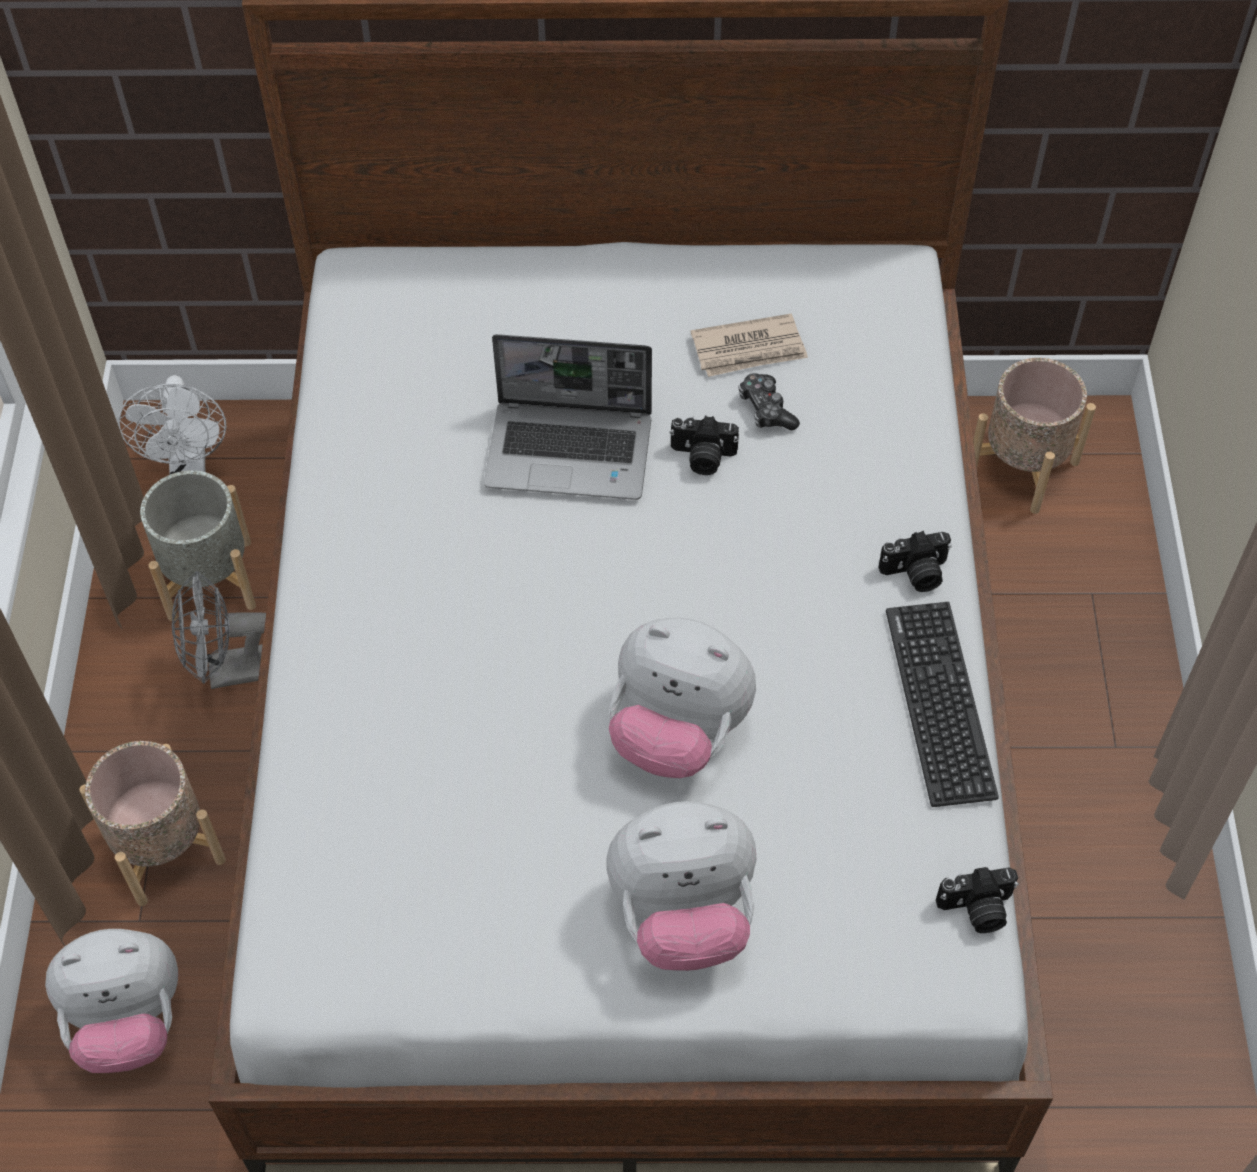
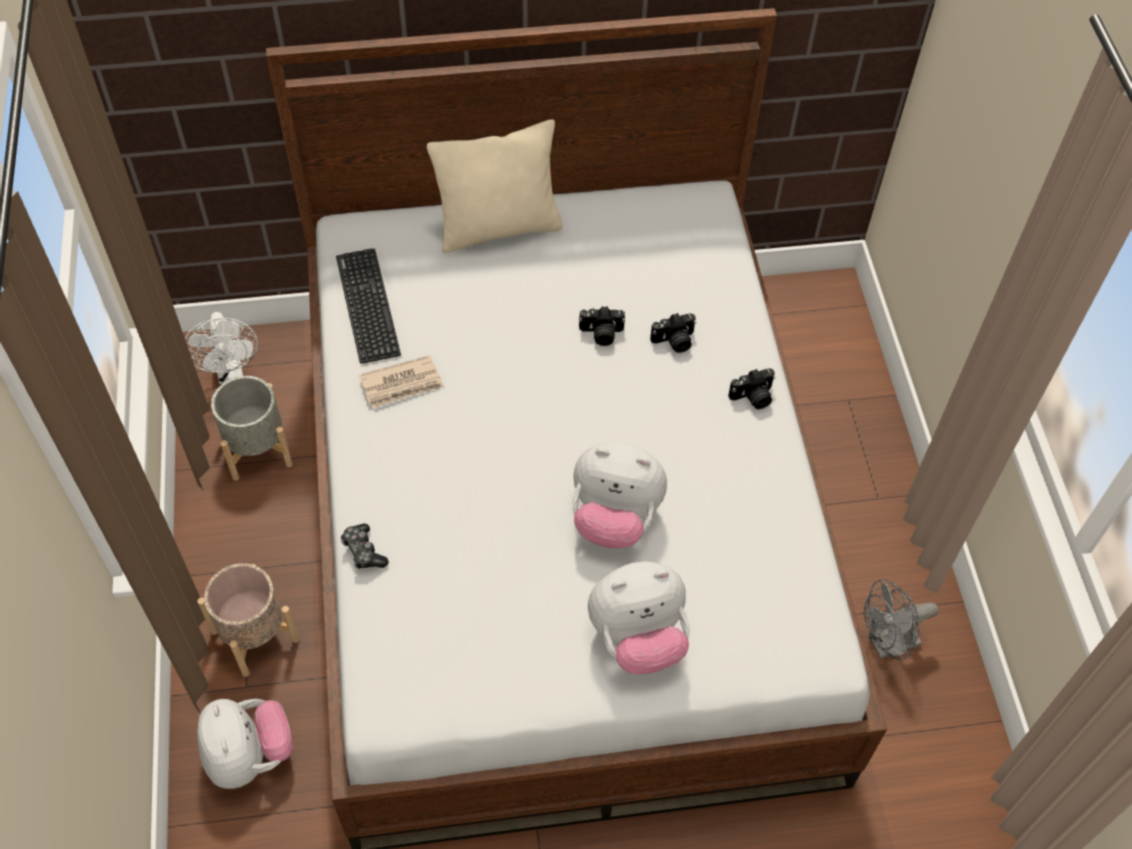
camera: 10 degrees left, 0 degrees up
plush toy [45,929,178,1073] -> plush toy turned 90 degrees counterclockwise [197,699,294,789]
grey fan [172,571,266,689] -> grey fan moved to [864,579,939,660]
laptop [484,334,652,500] -> none
newspaper [691,314,808,377] -> newspaper moved to [359,355,444,408]
game controller [739,373,800,431] -> game controller moved to [340,524,389,569]
keyboard [886,602,999,807] -> keyboard moved to [336,249,401,364]
camera [936,867,1019,933] -> camera moved to [650,313,696,353]
beige planter [973,358,1096,514] -> none
none -> beige pillow [427,119,563,253]

